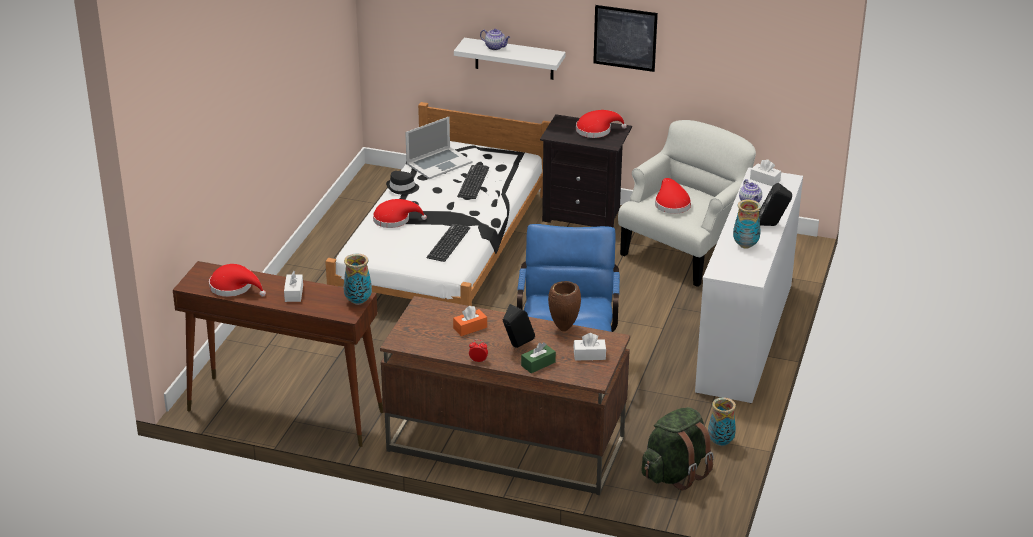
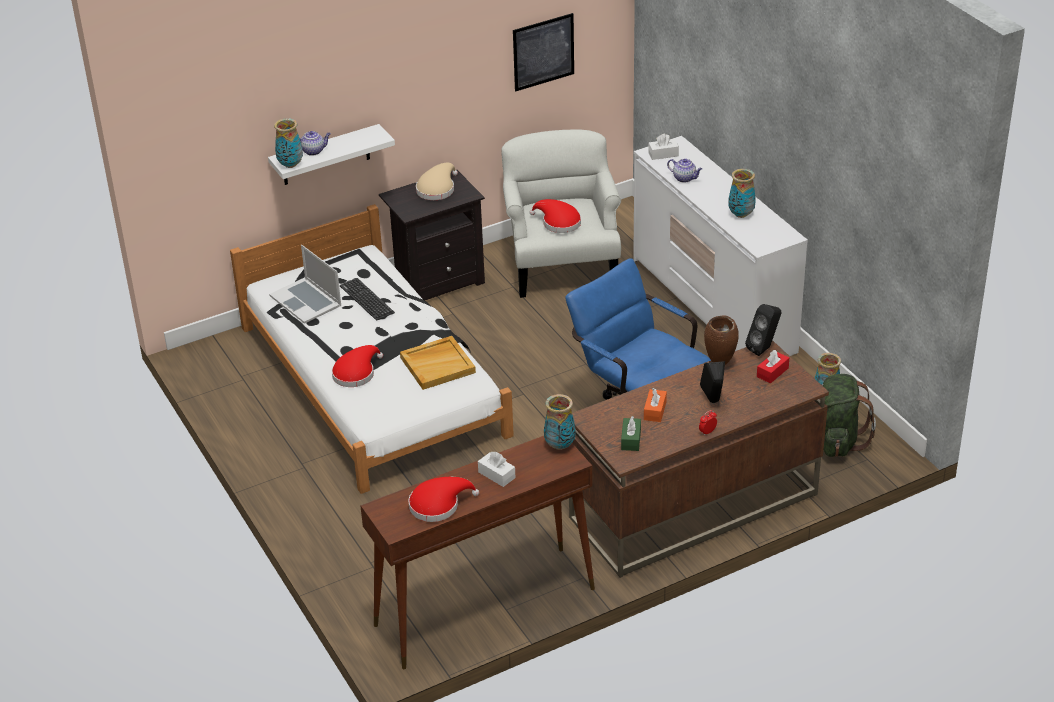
camera: 45 degrees left, 5 degrees up
black hat [386,171,419,194] -> none
laptop [405,117,472,179] -> laptop turned 135 degrees clockwise [269,245,341,324]
keyboard [427,224,470,262] -> beige tray [400,336,476,390]
green tissue box [521,342,556,373] -> green tissue box moved to [621,416,641,451]
white tissue box [573,333,606,361] -> red tissue box [757,350,789,383]
red hat [576,110,627,138] -> beige hat [416,163,458,200]
picture [593,5,658,72] -> picture moved to [513,13,574,91]
black speaker [759,183,792,226] -> black speaker moved to [745,304,781,356]
none -> vase [274,118,303,168]

